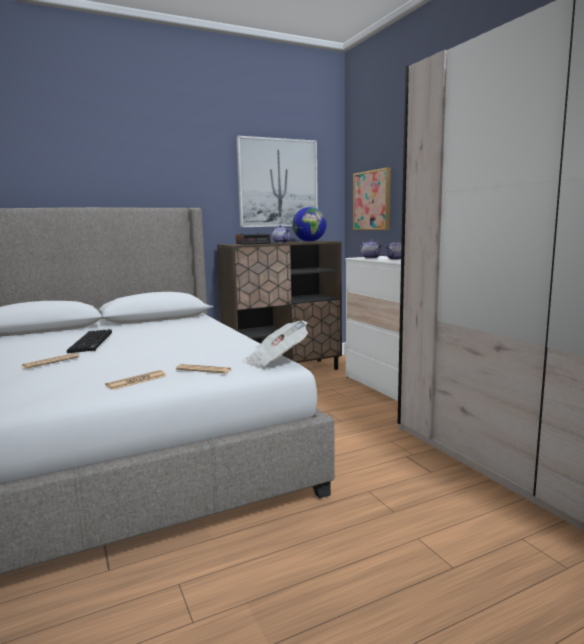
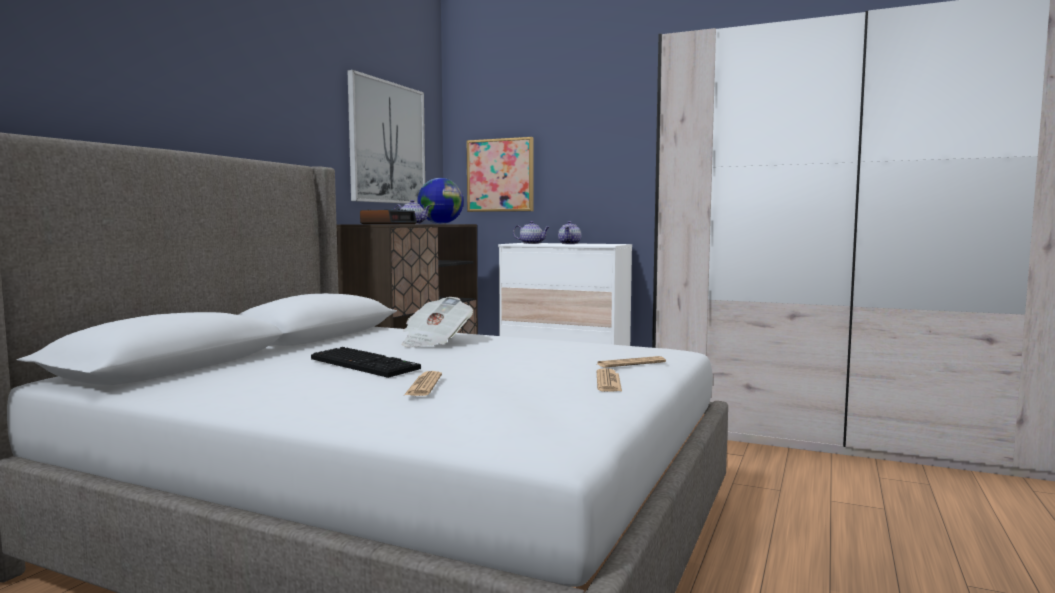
camera: 40 degrees left, 5 degrees down
newspaper [243,321,308,366] -> newspaper moved to [402,297,473,348]

